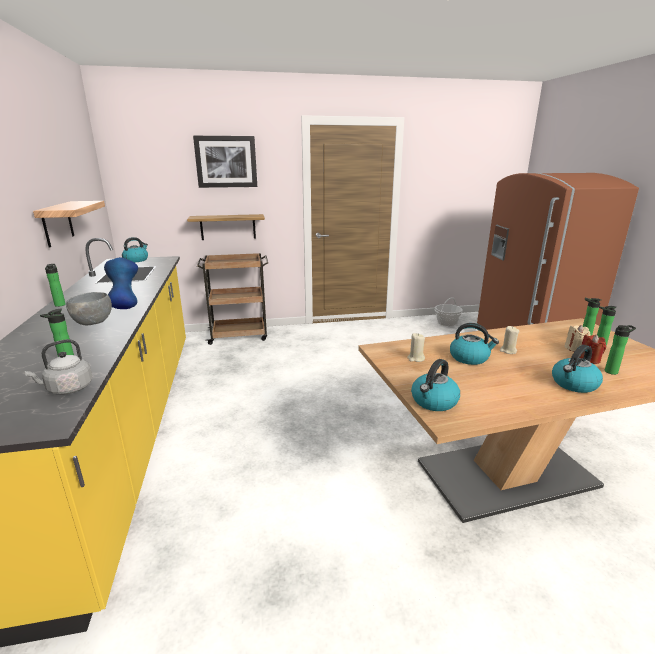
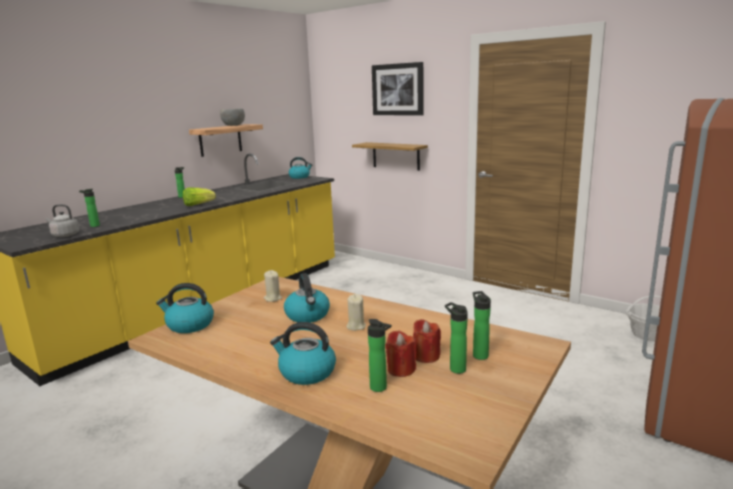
camera: 50 degrees right, 5 degrees down
grey bowl [66,292,112,325] -> grey bowl moved to [220,108,245,126]
blue vase [104,257,138,309] -> lettuce [183,187,216,206]
brown cart [197,253,268,345] -> none
beige candle [564,325,591,352] -> red candle [413,319,441,363]

